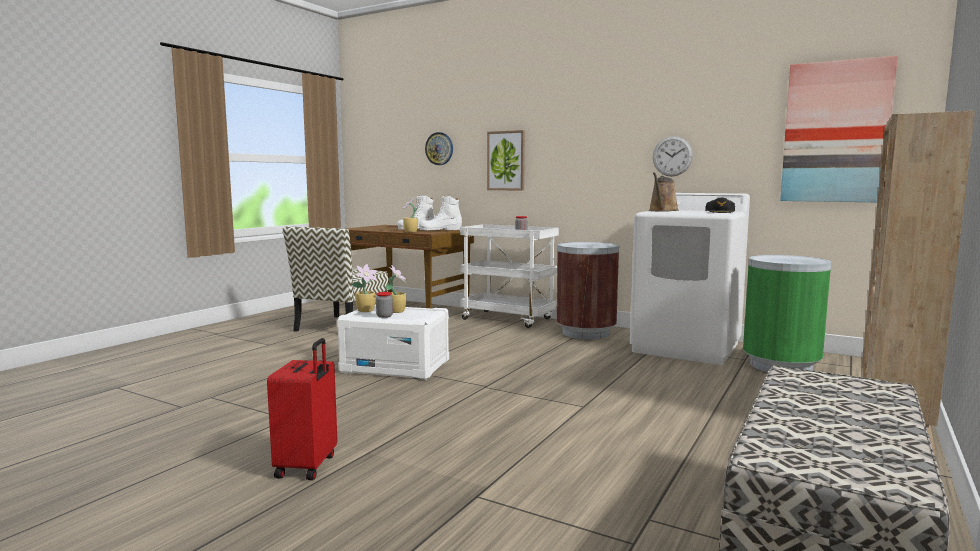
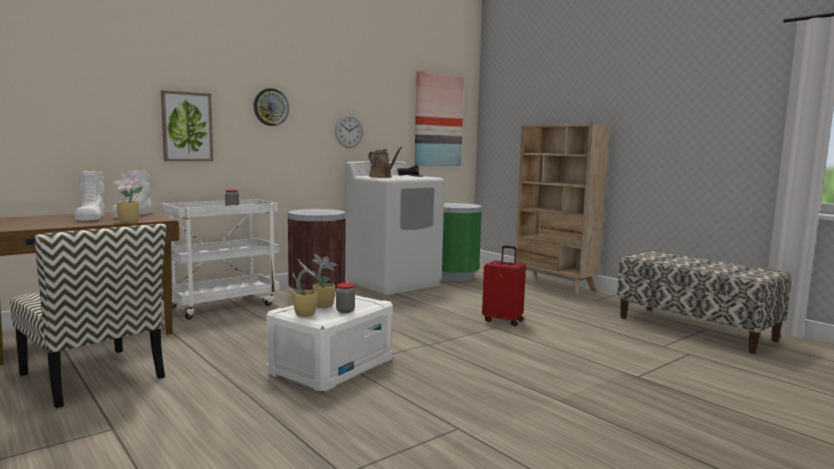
camera: 70 degrees left, 0 degrees up
red suitcase [267,338,337,480] -> red suitcase moved to [482,245,526,326]
wall clock [425,132,453,165] -> wall clock moved to [254,88,289,126]

